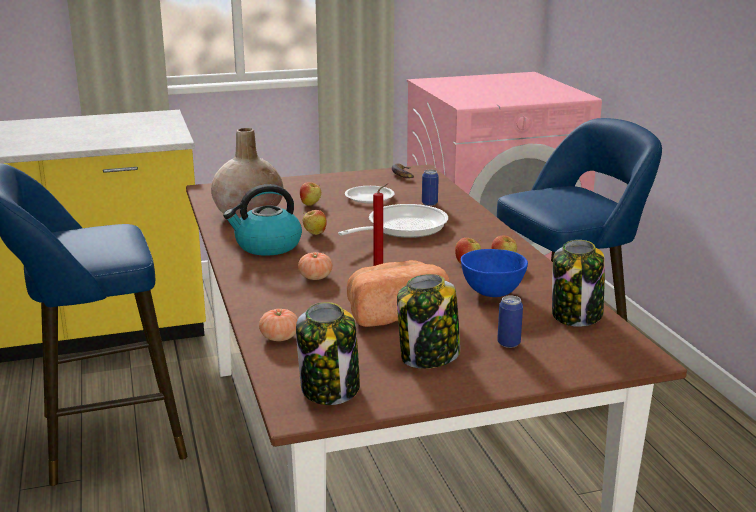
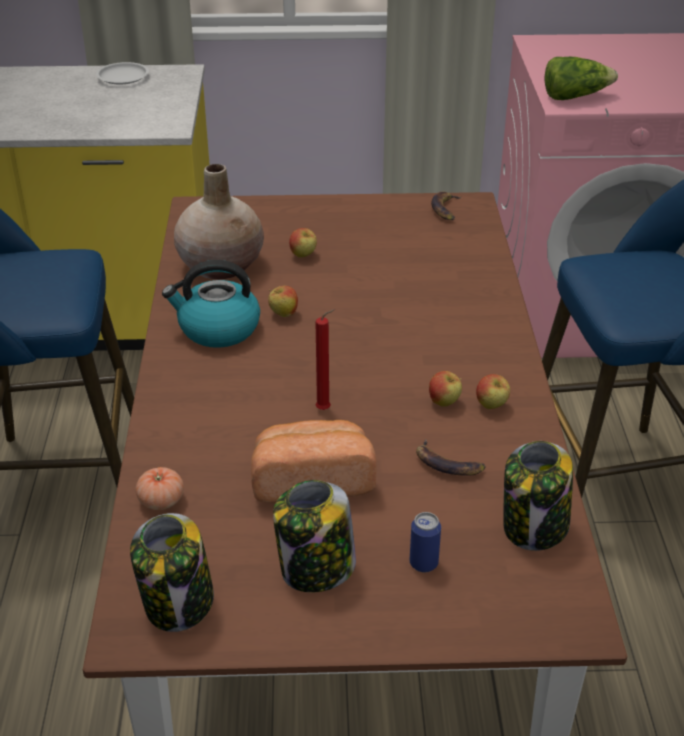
camera: 15 degrees right, 15 degrees up
tomato [298,252,333,280] -> none
frying pan [338,204,448,238] -> none
white plate [345,186,395,203] -> white plate moved to [96,62,149,85]
can [422,170,439,206] -> none
blue bowl [461,249,528,297] -> banana [416,439,485,476]
none -> lettuce [545,57,618,100]

